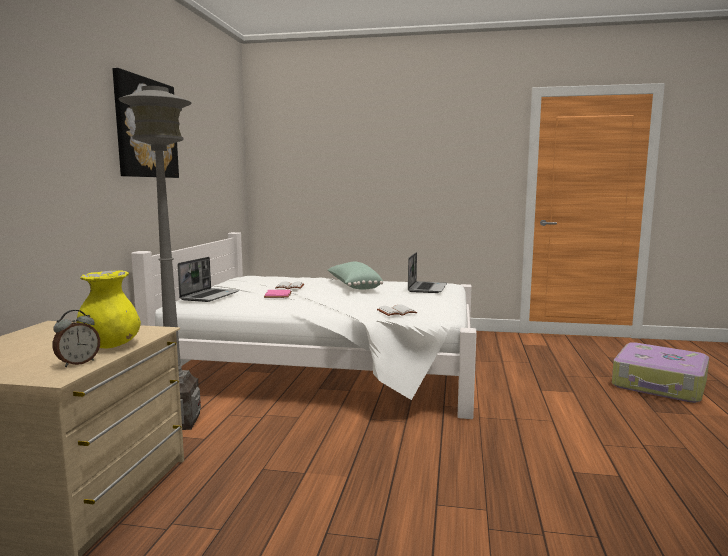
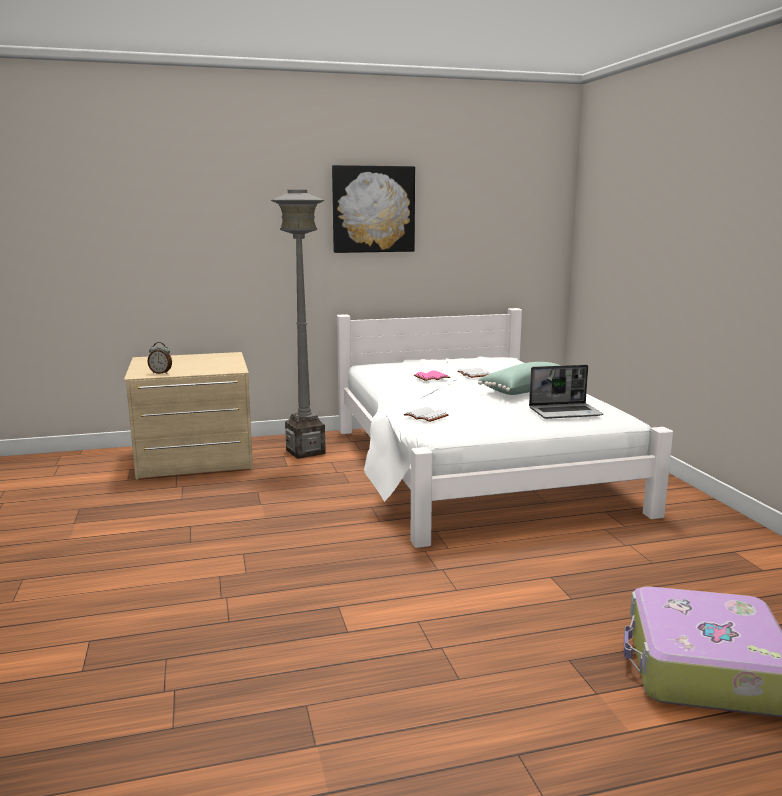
camera: 65 degrees right, 5 degrees up
yellow vase [77,270,141,348] -> none
laptop [177,257,239,302] -> none

